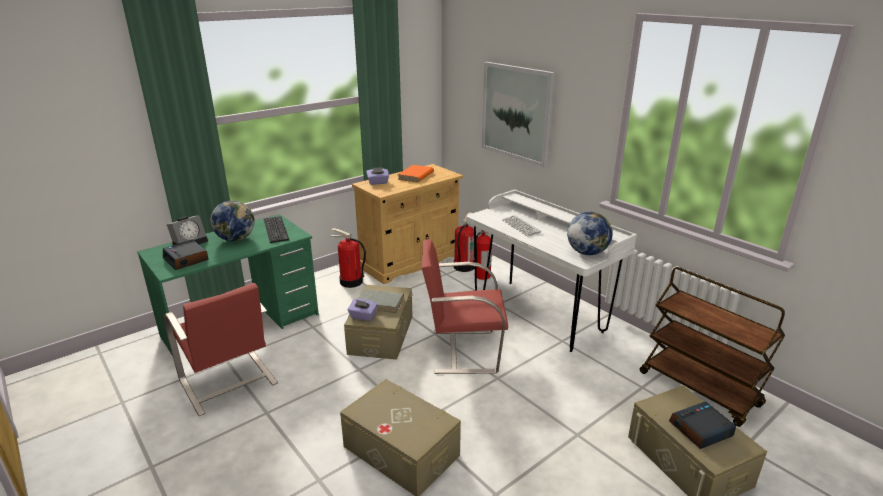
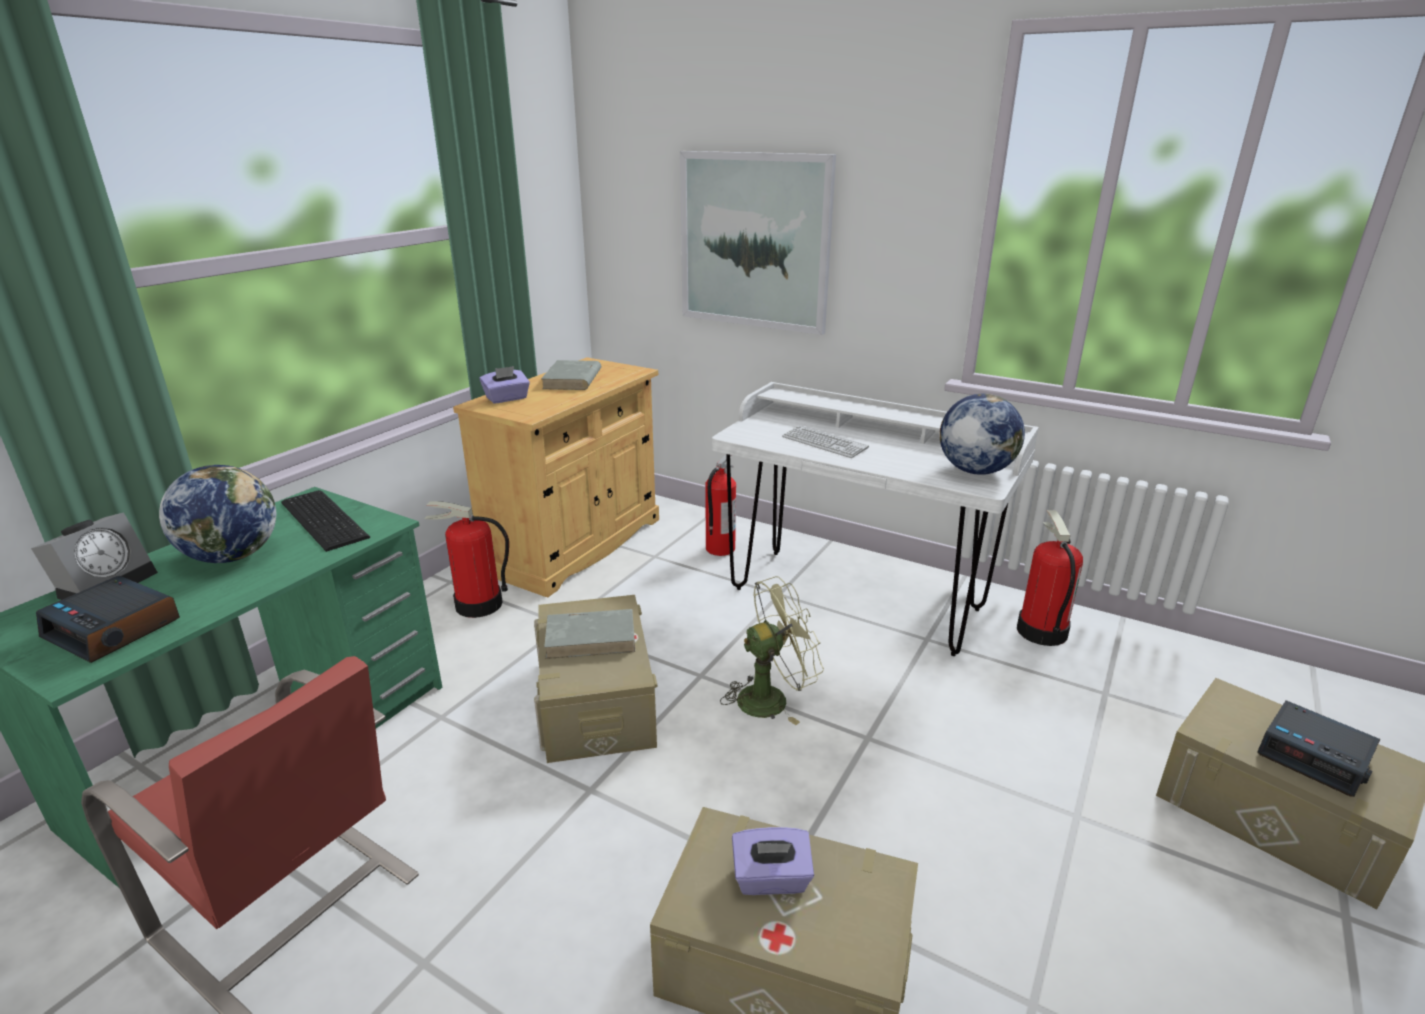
camera: 20 degrees left, 0 degrees up
purple tissue box [348,299,378,321] -> purple tissue box moved to [732,827,814,895]
orange book [398,165,434,182] -> grey book [541,360,601,390]
red chair [422,239,508,374] -> green fan [720,576,824,725]
fire extinguisher [454,213,475,272] -> fire extinguisher moved to [1017,510,1083,646]
brown cart [640,267,785,427] -> none
alarm clock [669,401,736,449] -> alarm clock turned 90 degrees counterclockwise [1257,700,1380,797]

